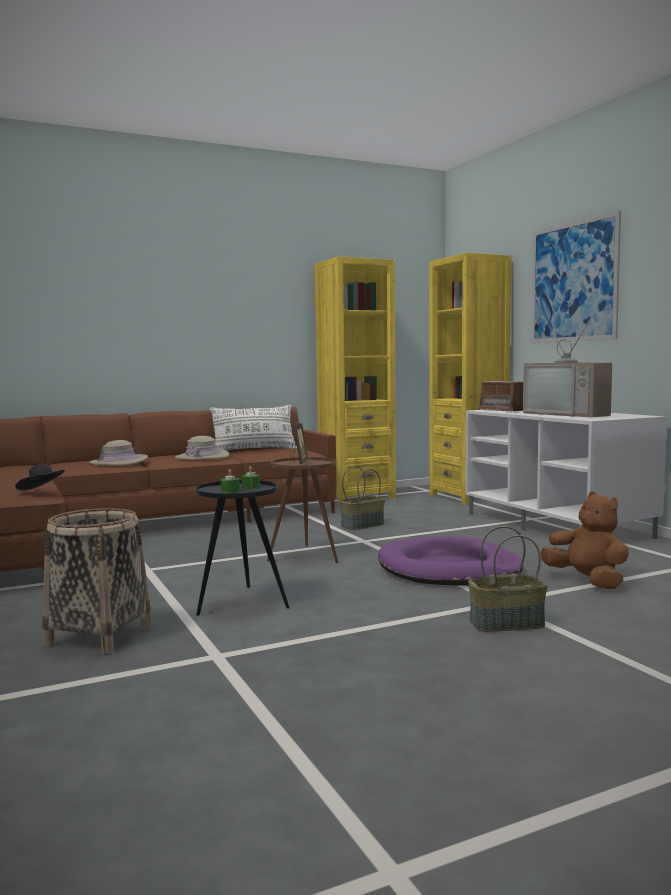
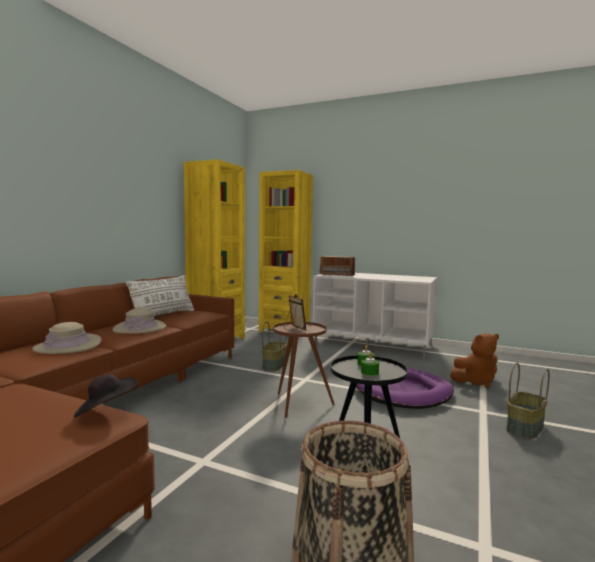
camera: 40 degrees left, 0 degrees up
television [523,317,612,417] -> none
picture [531,210,621,343] -> none
brown plush toy [540,491,629,589] -> brown plush toy turned 150 degrees clockwise [450,333,499,388]

